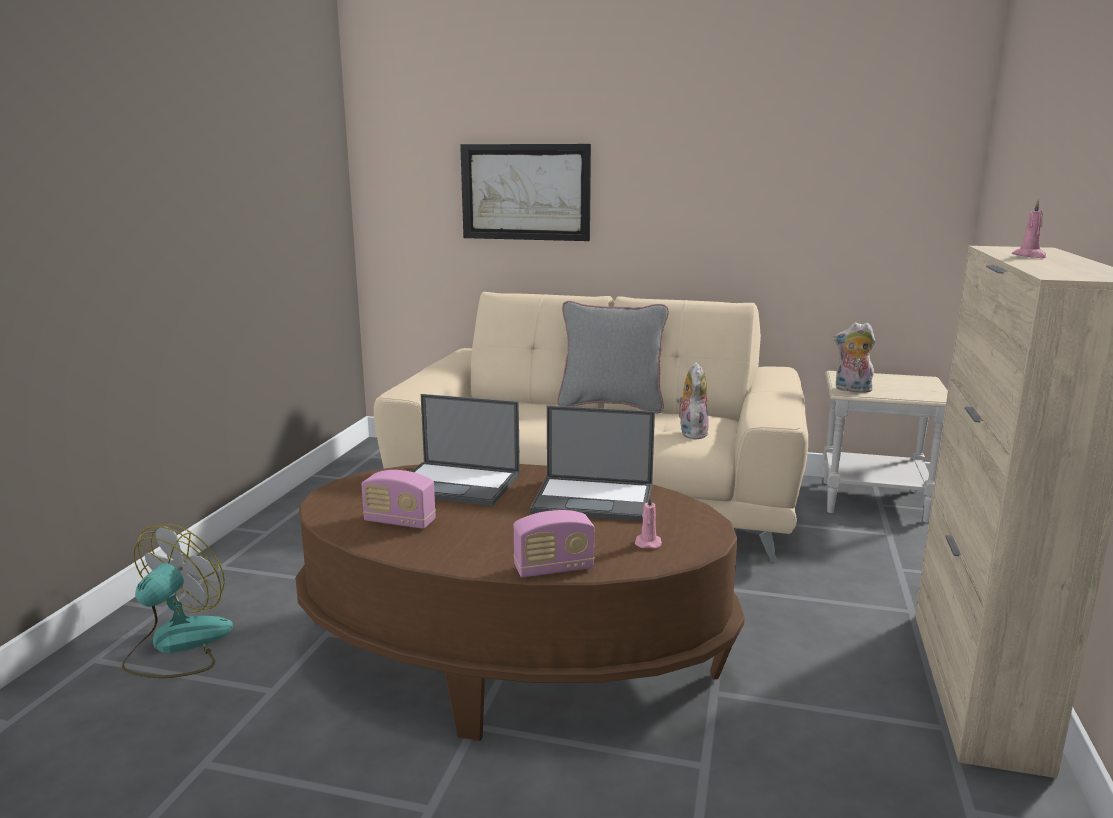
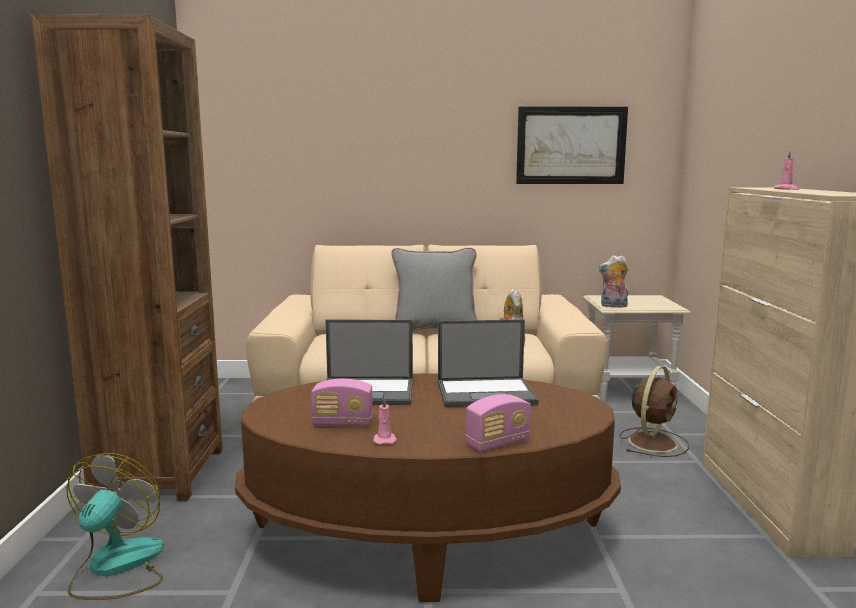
camera: 15 degrees left, 5 degrees down
picture [460,144,591,241] -> picture moved to [516,106,628,184]
pink candle [635,495,662,549] -> pink candle moved to [373,398,397,445]
none -> brown bookcase [31,14,223,501]
none -> brown fan [619,366,689,457]

